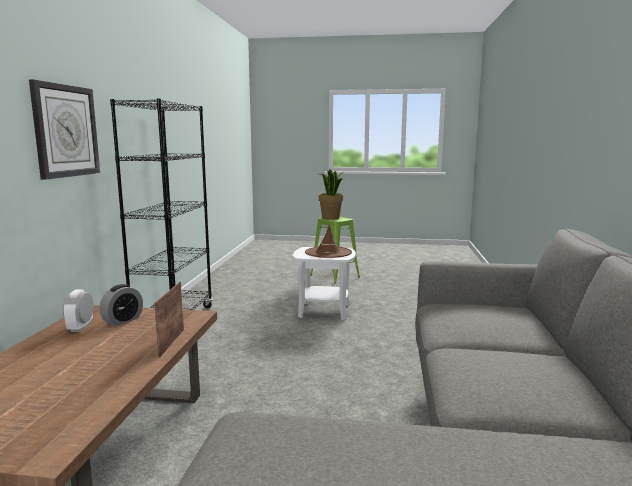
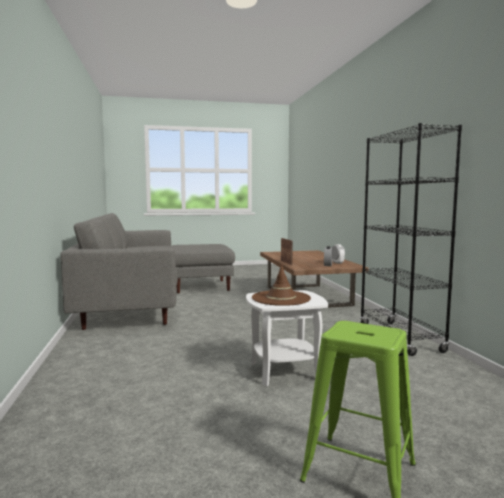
camera: 160 degrees right, 5 degrees down
wall clock [29,79,100,180] -> none
potted plant [318,169,344,220] -> none

